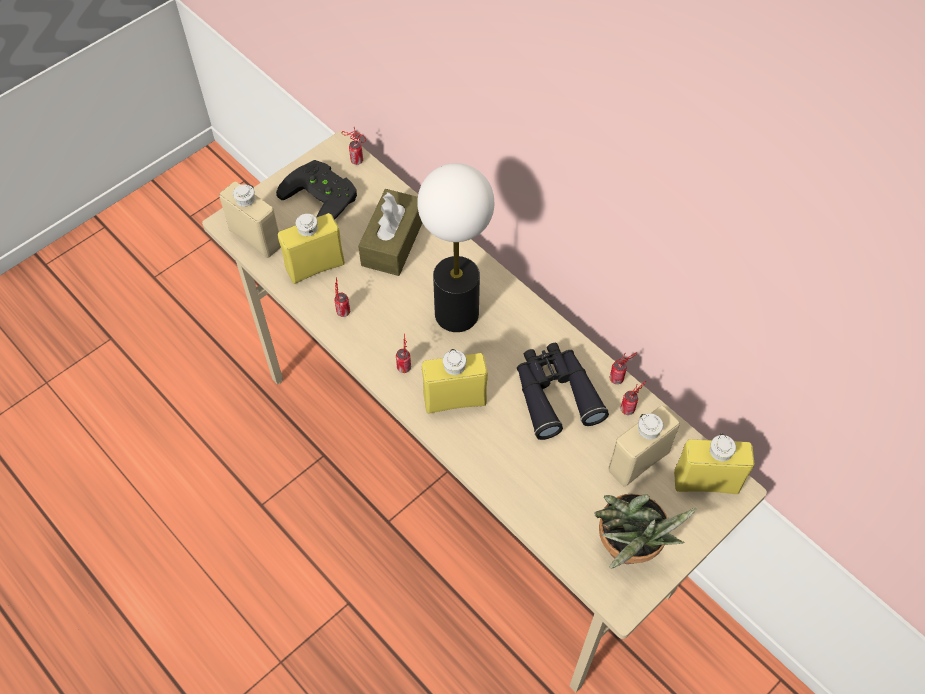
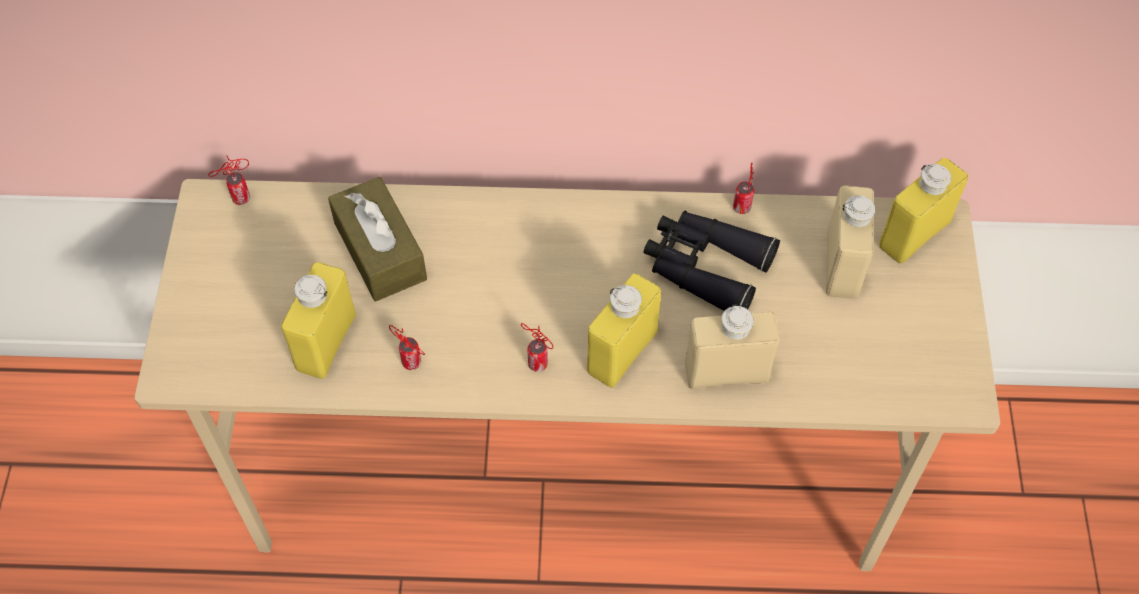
camera: 45 degrees left, 0 degrees up
beige bottle [219,181,281,258] -> beige bottle moved to [685,304,779,389]
black game controller [276,160,357,220] -> none
table lamp [417,163,494,332] -> none
potted plant [594,493,697,569] -> none
can [620,381,646,415] -> none

